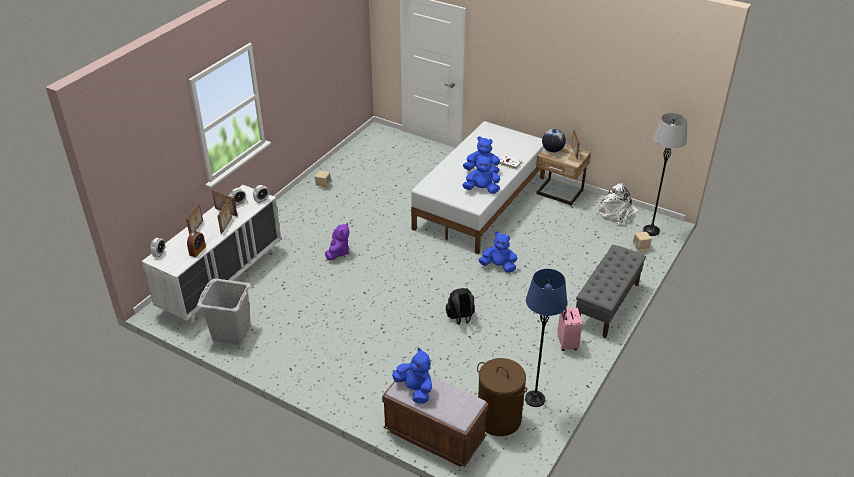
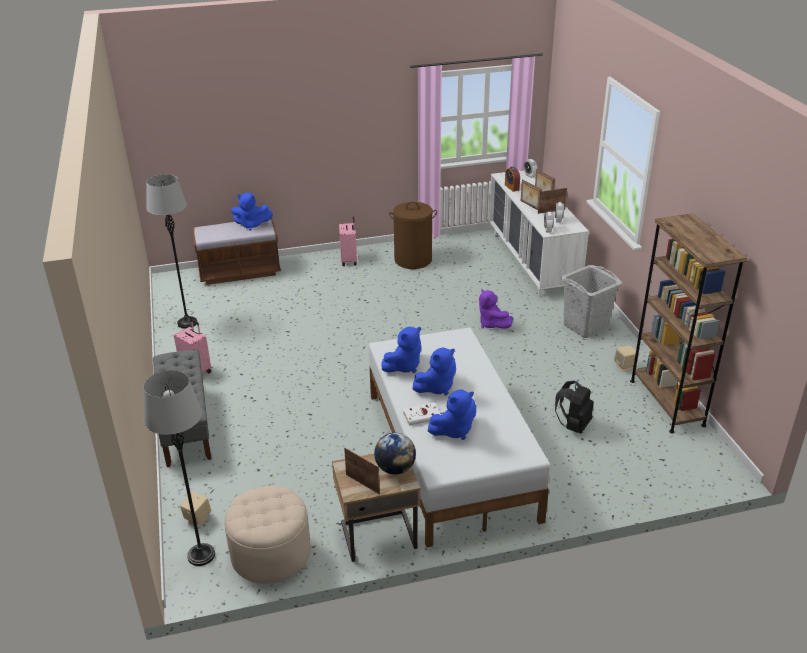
camera: 135 degrees right, 5 degrees down
grey laundry basket [197,278,251,344] -> grey laundry basket moved to [561,265,622,338]
black backpack [446,288,475,325] -> black backpack moved to [555,380,594,434]
brown laundry basket [477,358,527,436] -> brown laundry basket moved to [389,202,437,269]
blue plush toy [478,232,517,273] -> blue plush toy moved to [428,389,476,440]
blue floor lamp [525,269,567,407] -> grey floor lamp [146,174,197,329]
white backpack [599,183,640,225] -> beige ottoman [225,486,311,584]
none -> pink suitcase [339,217,357,266]
none -> brown bookcase [630,213,747,433]

